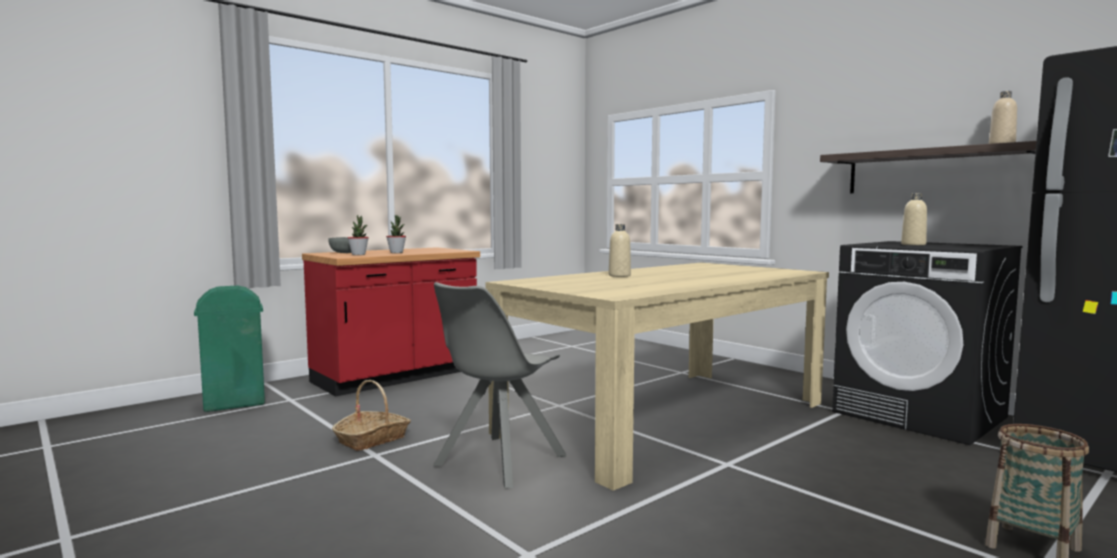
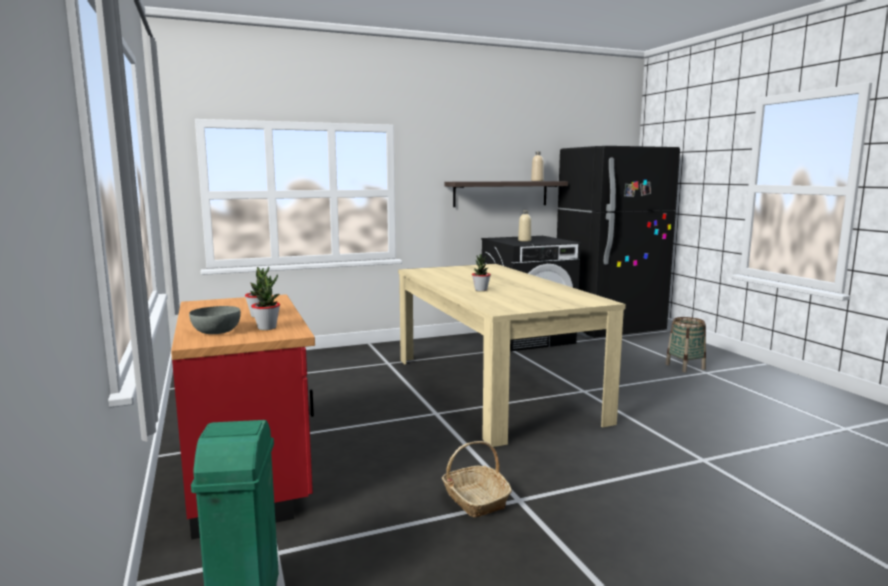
camera: 70 degrees left, 5 degrees up
grey chair [433,282,566,489] -> none
beige bottle [609,224,631,277] -> potted plant [472,254,491,291]

